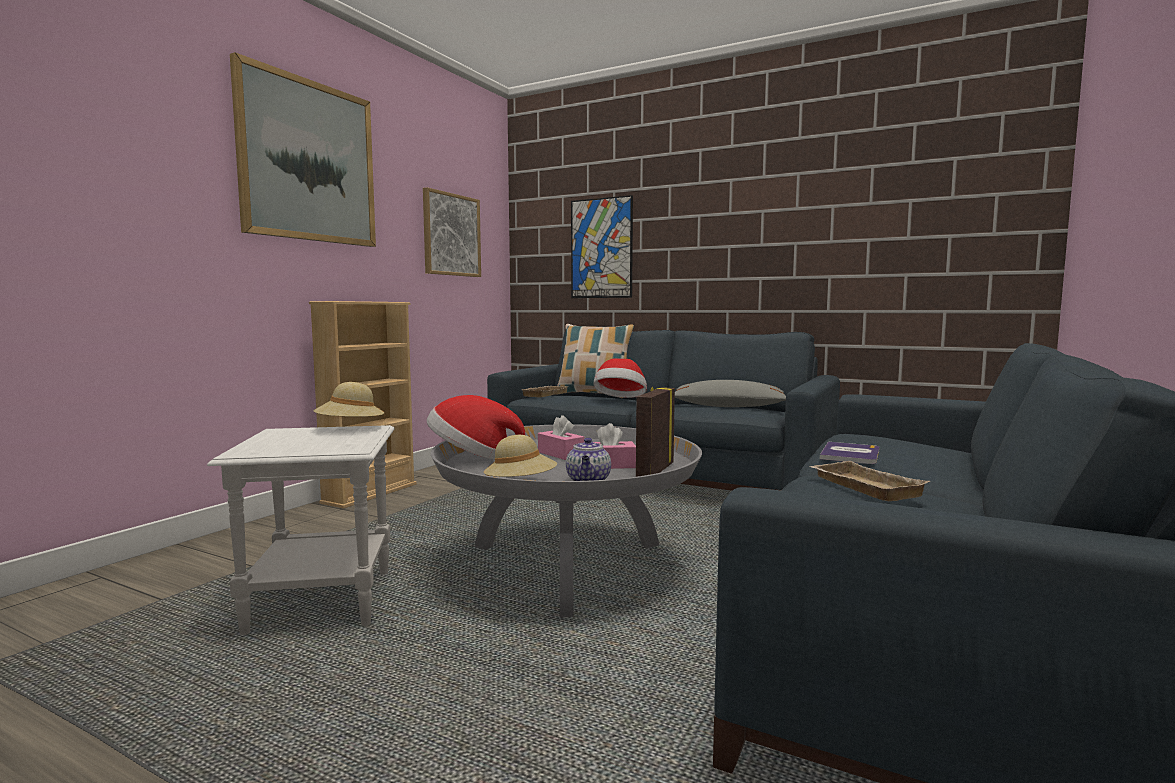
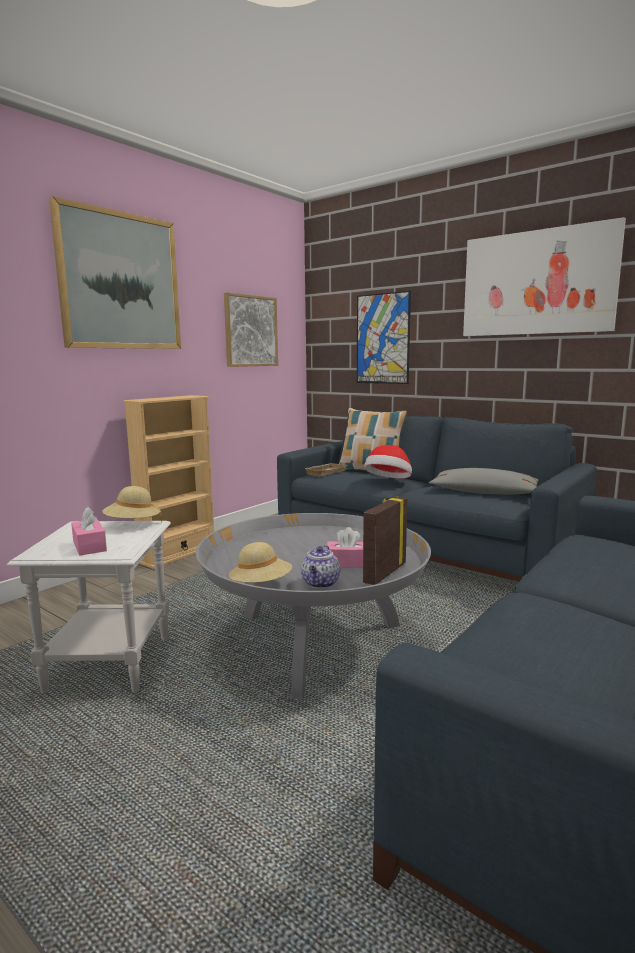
camera: 10 degrees right, 5 degrees up
hat [427,395,525,460] -> none
pink tissue box [538,415,584,460] -> pink tissue box moved to [71,507,107,556]
beige tray [809,461,931,501] -> none
book [820,441,879,464] -> none
none -> picture [463,217,626,336]

